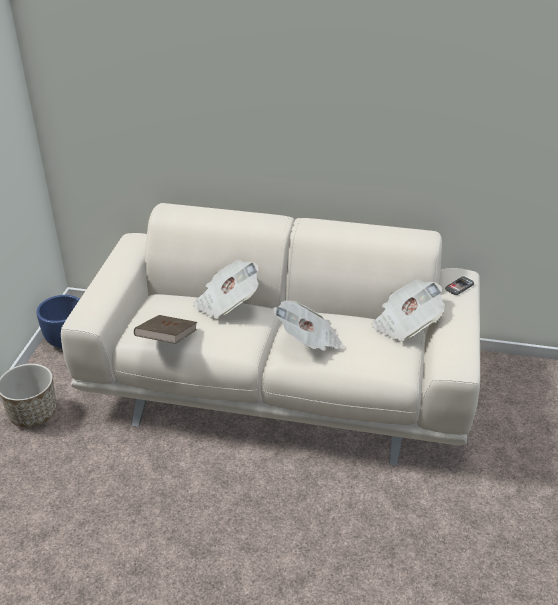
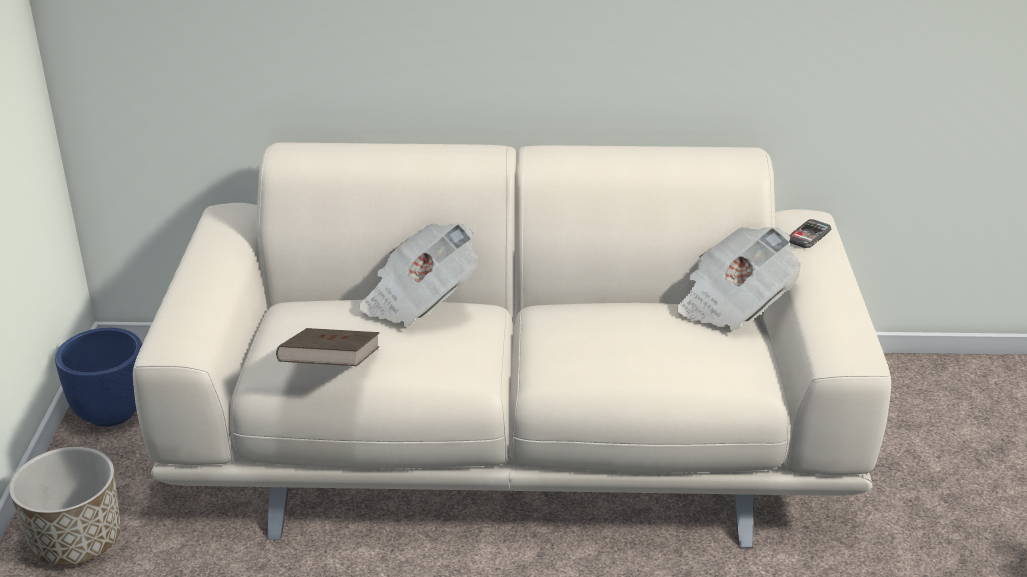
camera: 10 degrees left, 5 degrees down
newspaper [273,300,345,351] -> none

